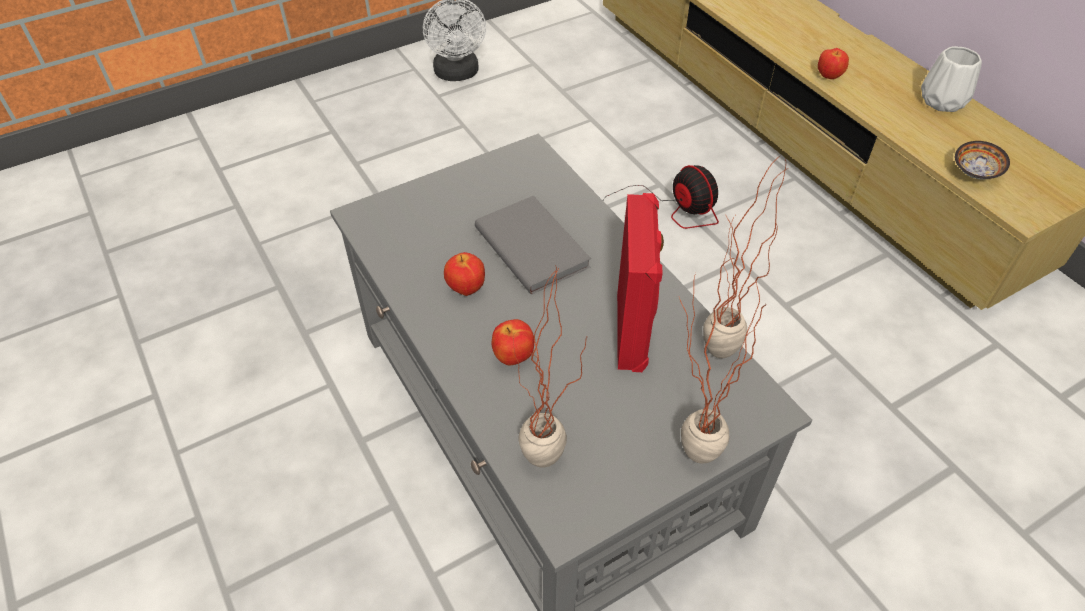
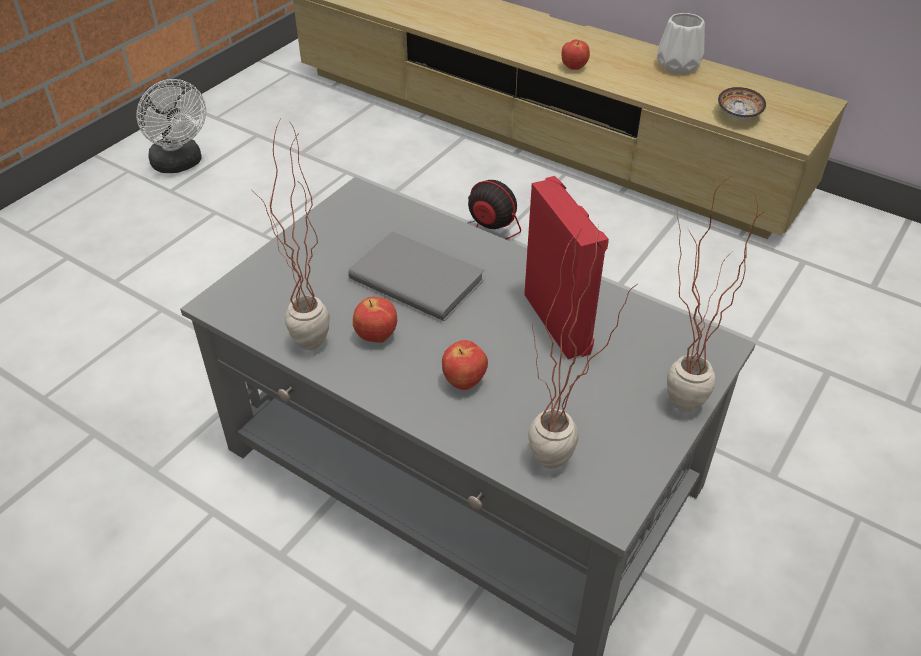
camera: 25 degrees left, 5 degrees down
potted plant [703,155,787,358] -> potted plant moved to [255,117,330,350]

